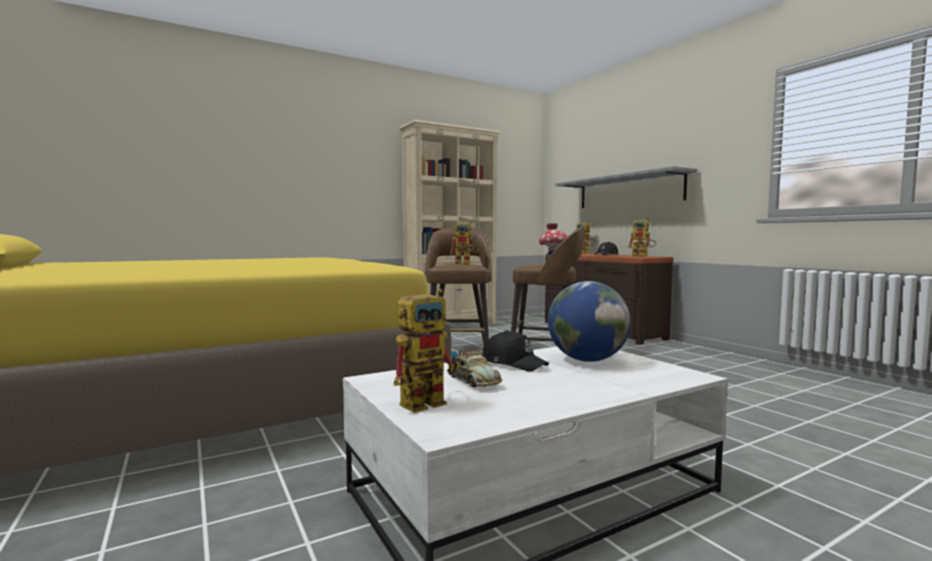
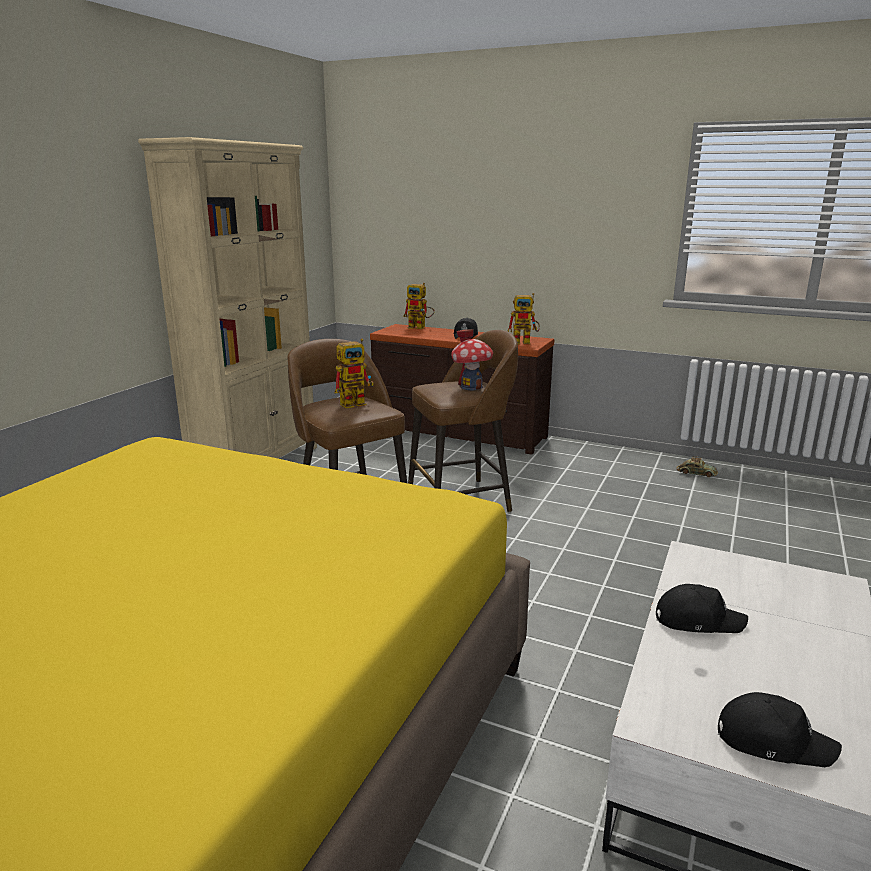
camera: 35 degrees left, 15 degrees up
toy robot [394,289,460,413] -> black cap [718,692,842,767]
toy car [447,349,502,387] -> toy car moved to [677,456,718,477]
globe [548,281,631,362] -> none
grey shelf [555,166,697,208] -> none

